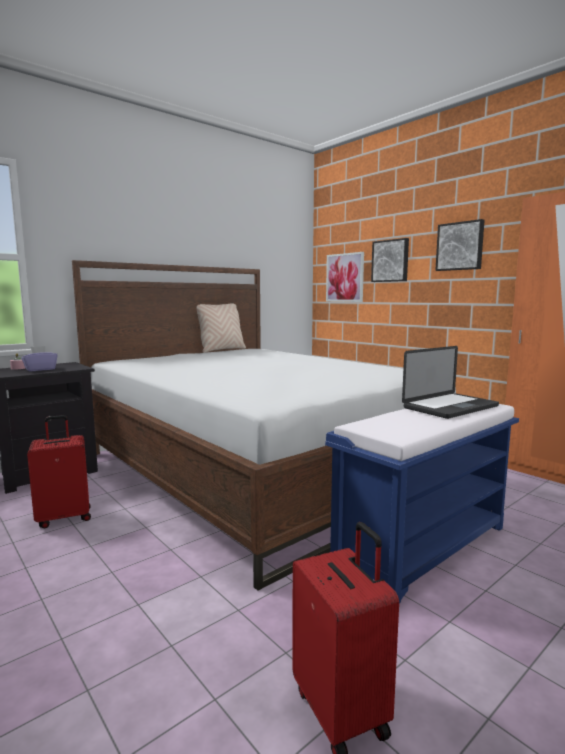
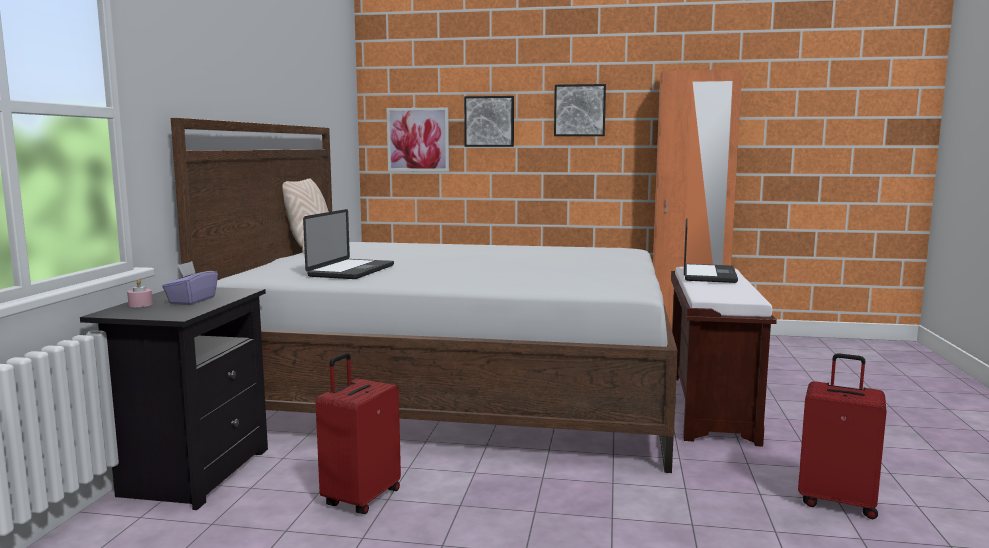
camera: 40 degrees left, 0 degrees up
blue bench [325,404,519,603] -> brown bench [671,267,777,447]
none -> laptop [303,209,394,279]

